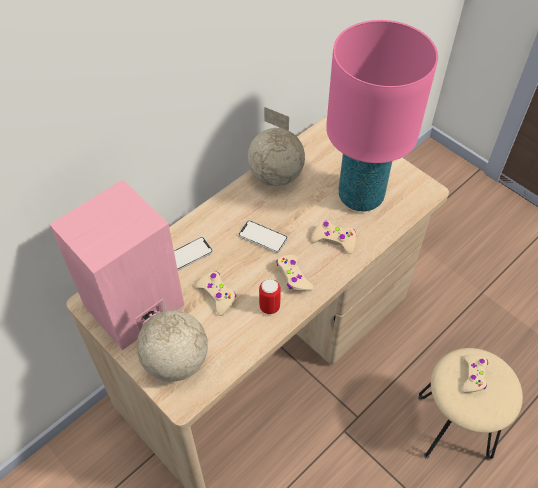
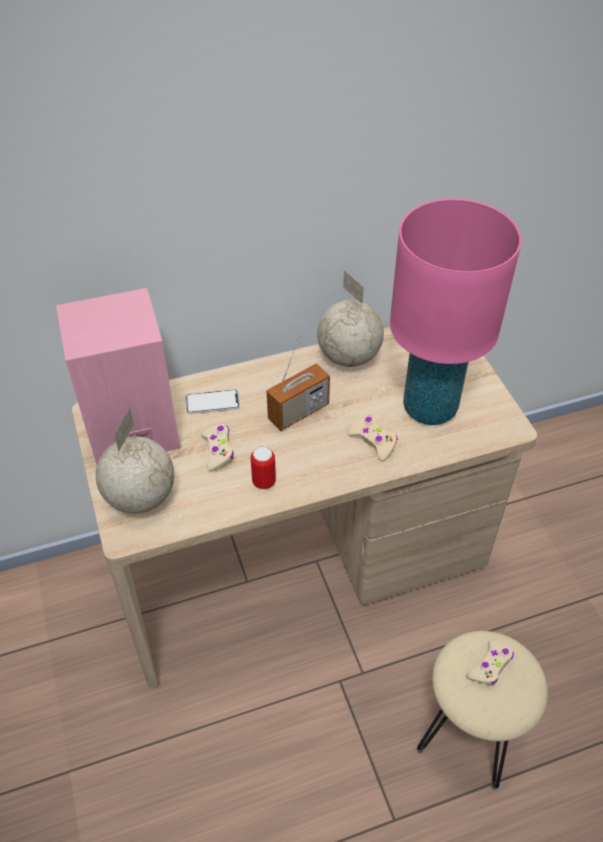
camera: 25 degrees right, 5 degrees down
phone [238,220,288,253] -> radio [267,335,330,431]
beige game controller [277,254,314,291] -> none

